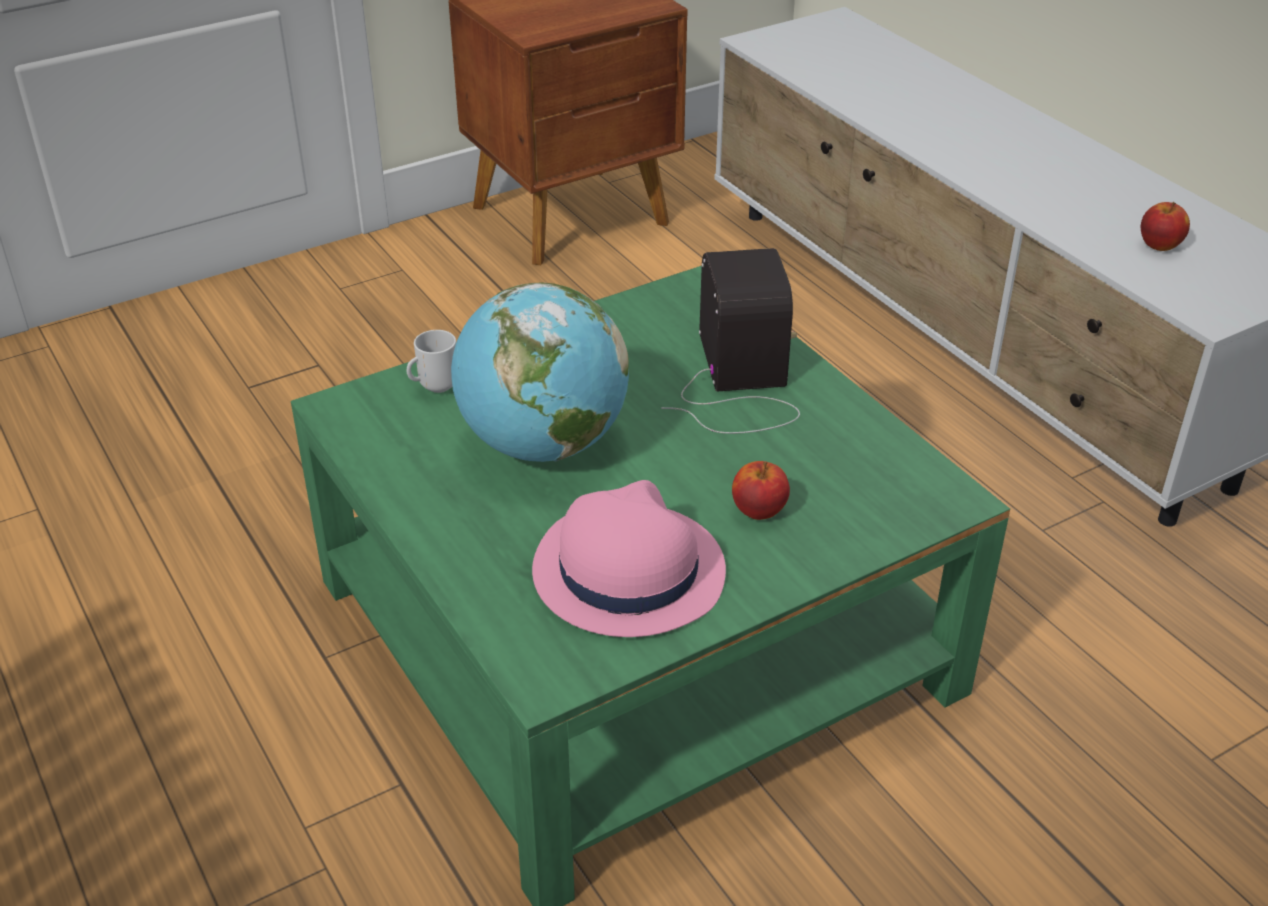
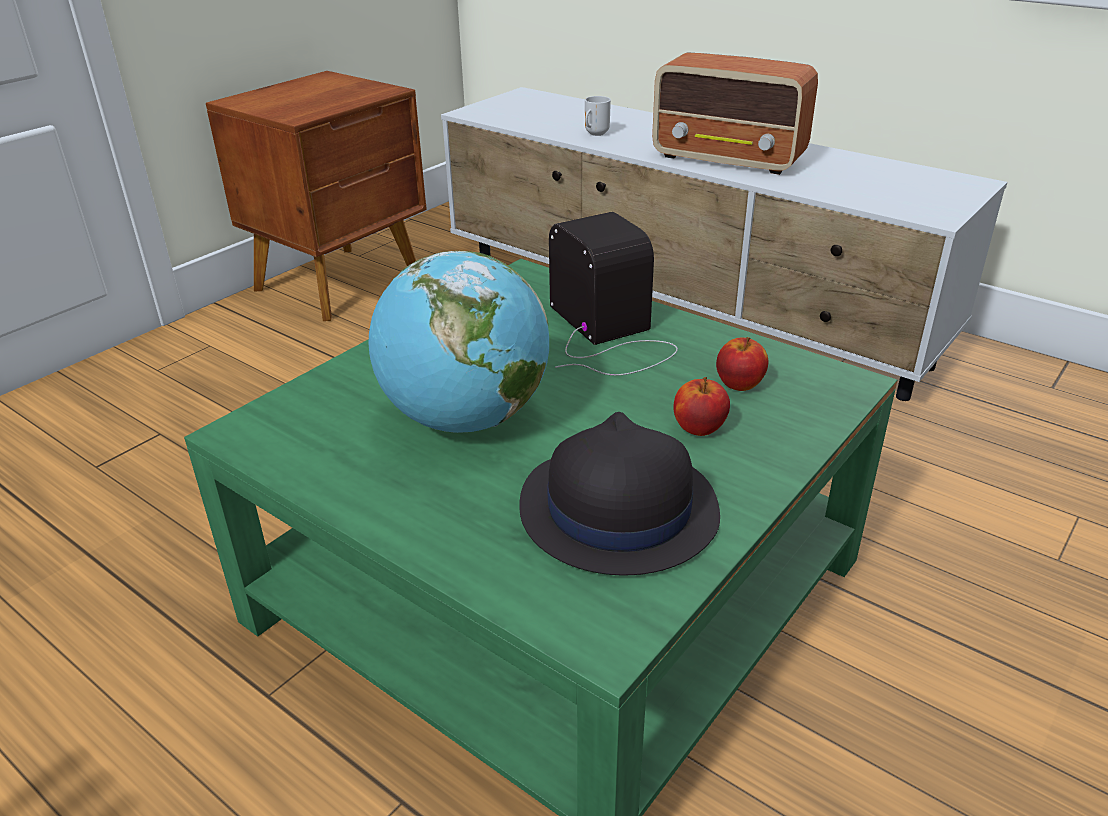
camera: 20 degrees left, 5 degrees down
mug [407,330,456,393] -> mug moved to [585,96,611,136]
pink hat [532,480,726,637] -> black hat [519,412,720,575]
apple [1141,202,1190,251] -> apple moved to [716,337,768,391]
none -> radio [652,53,818,175]

